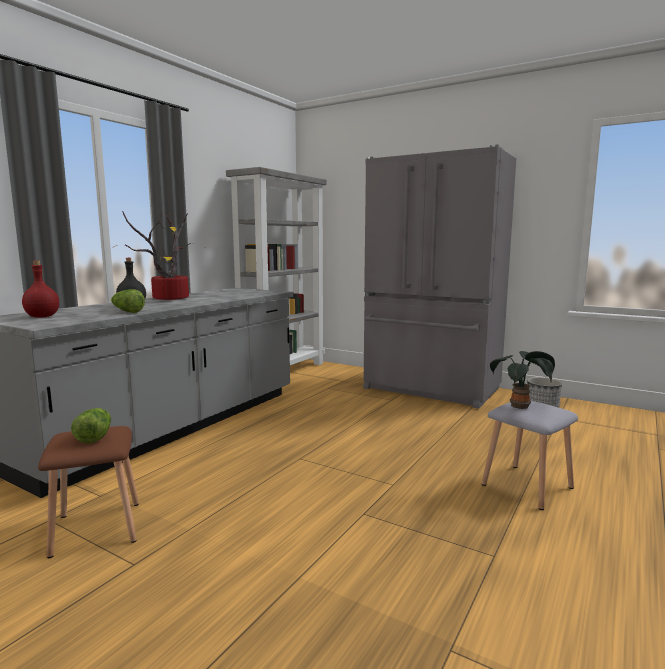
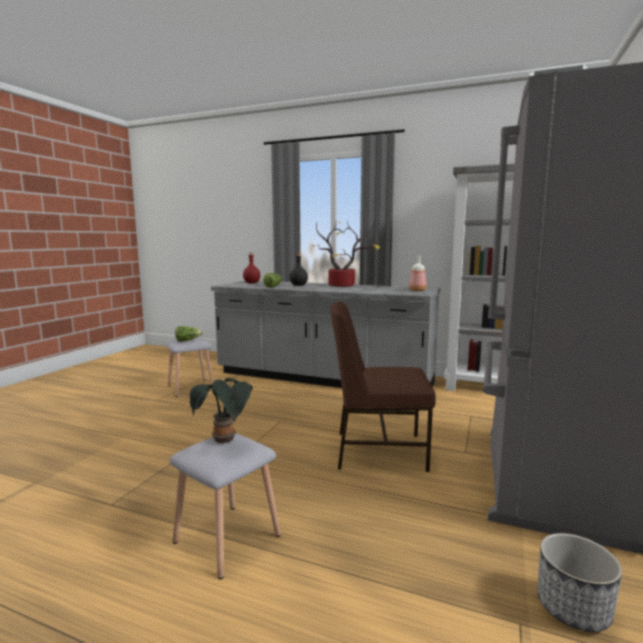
camera: 80 degrees right, 0 degrees up
brown stool [38,426,139,558] -> grey stool [166,337,214,397]
none -> brown chair [331,301,436,472]
none -> bottle [409,255,427,291]

